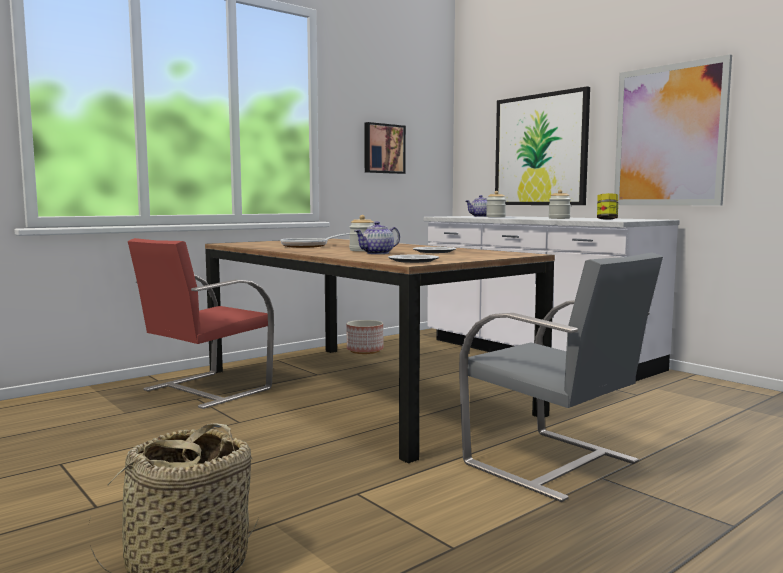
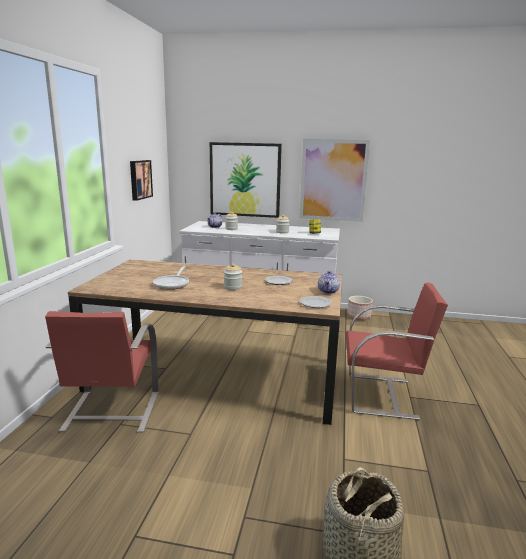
camera: 40 degrees left, 10 degrees up
planter [347,320,383,354] -> planter moved to [347,296,373,320]
teapot [354,221,400,254] -> teapot moved to [318,271,340,294]
grey chair [459,253,663,502] -> red chair [346,282,448,420]

